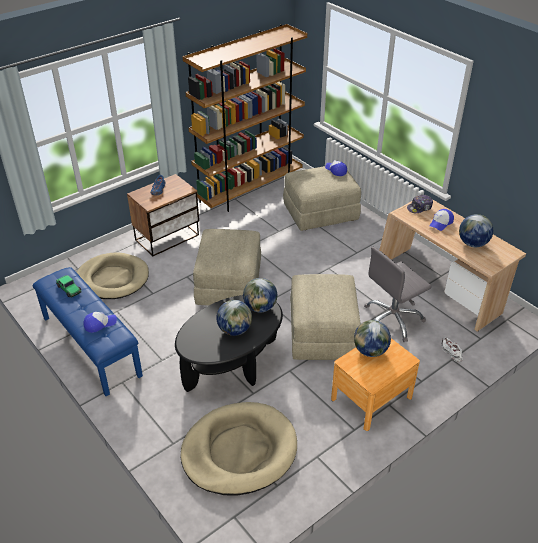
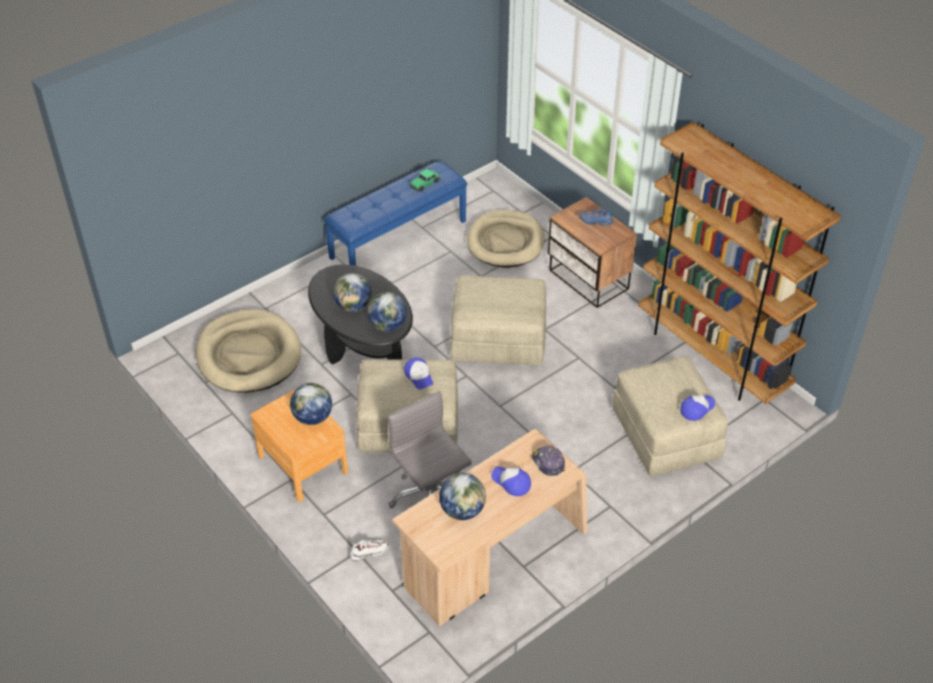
camera: 90 degrees right, 5 degrees up
cap [84,312,117,333] -> cap moved to [404,357,433,390]

